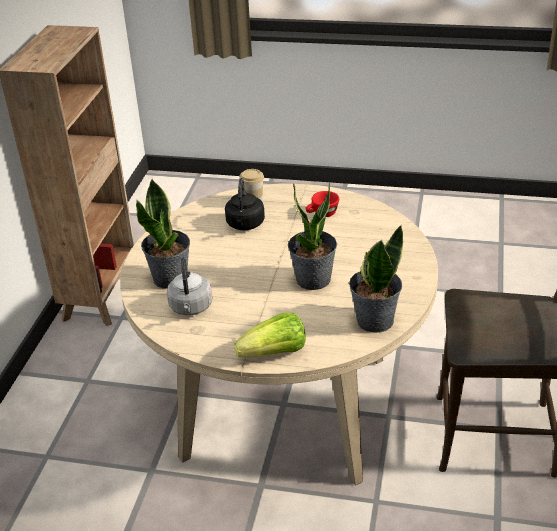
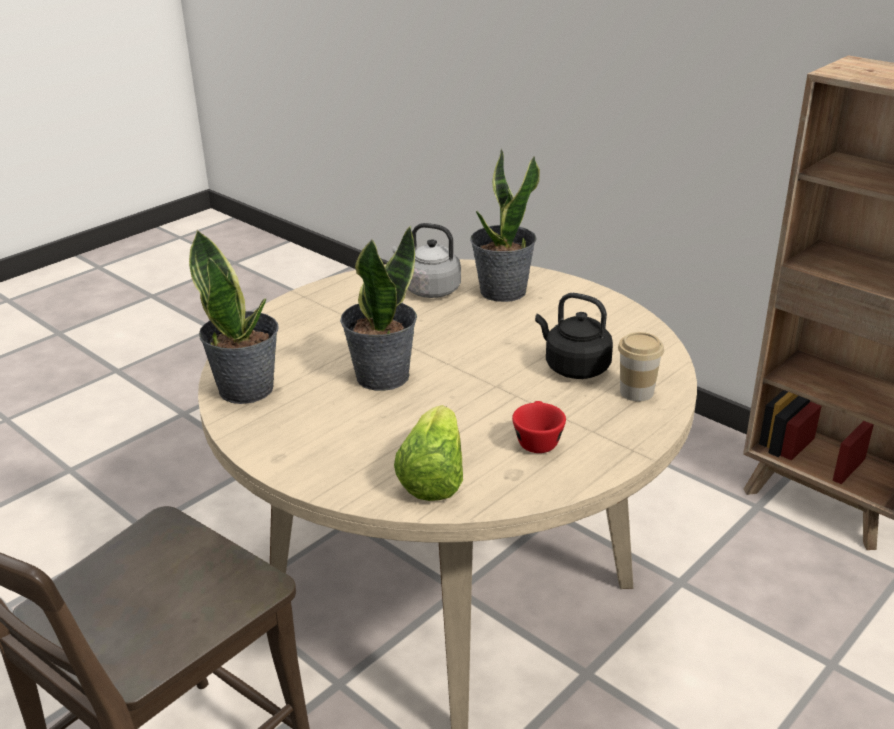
camera: 120 degrees right, 5 degrees down
lettuce [234,313,306,357] -> lettuce moved to [394,405,463,501]

